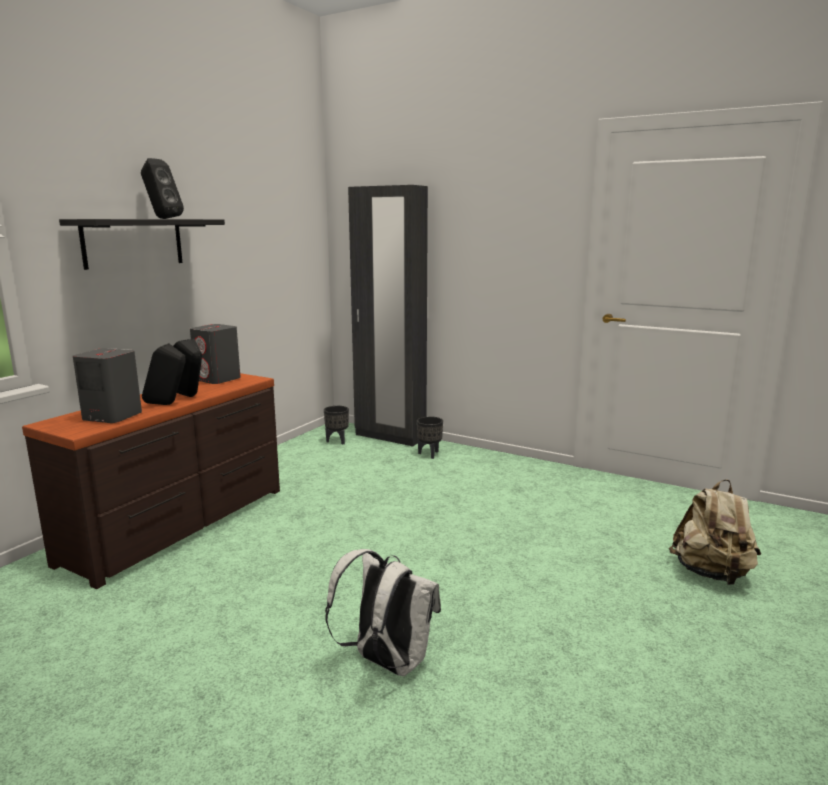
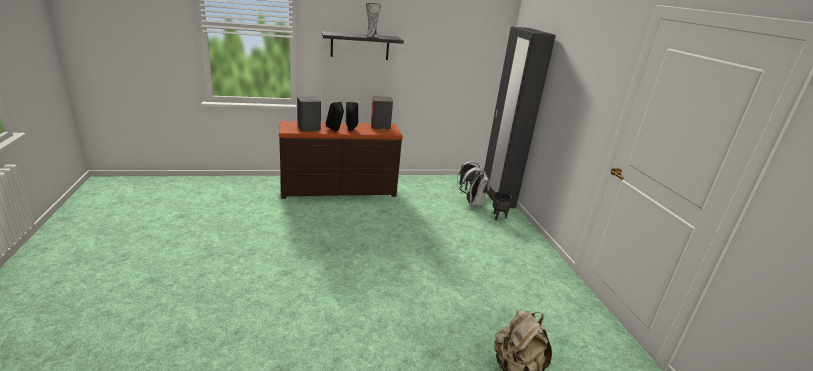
camera: 45 degrees right, 10 degrees up
black speaker [141,158,184,219] -> vase [366,3,381,37]
white backpack [325,549,441,676] -> white backpack moved to [457,161,490,207]

